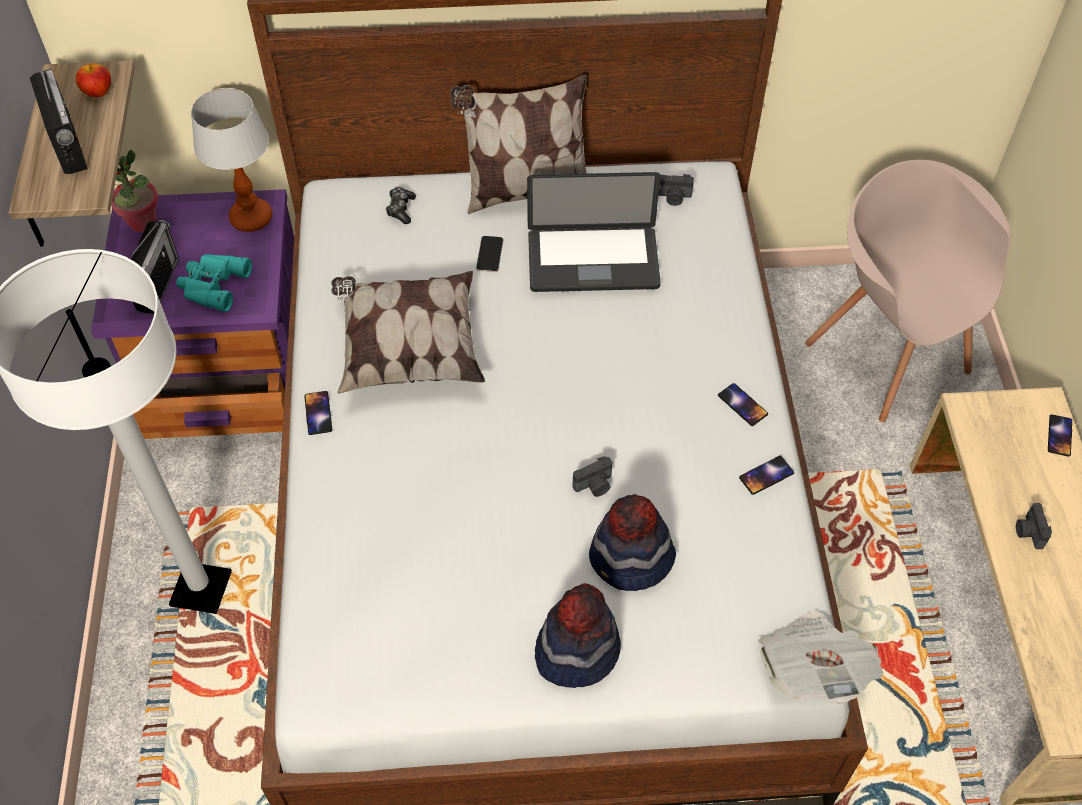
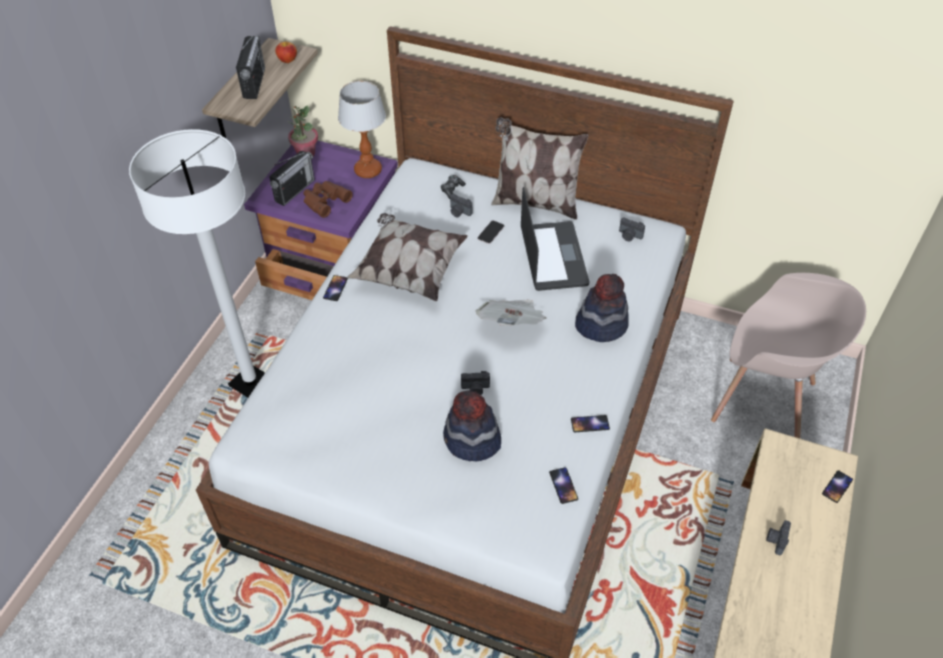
camera: 25 degrees right, 5 degrees down
turquoise binoculars [176,254,252,312] -> brown binoculars [304,181,353,218]
laptop [527,172,661,292] -> laptop turned 120 degrees counterclockwise [521,187,589,291]
hat [535,583,621,688] -> hat moved to [575,274,629,342]
phone [718,383,768,426] -> phone moved to [549,467,578,504]
newspaper [758,611,884,704] -> newspaper moved to [475,299,547,326]
beige chair [805,160,1011,422] -> beige chair turned 120 degrees clockwise [711,273,866,438]
none -> camera [450,194,472,217]

